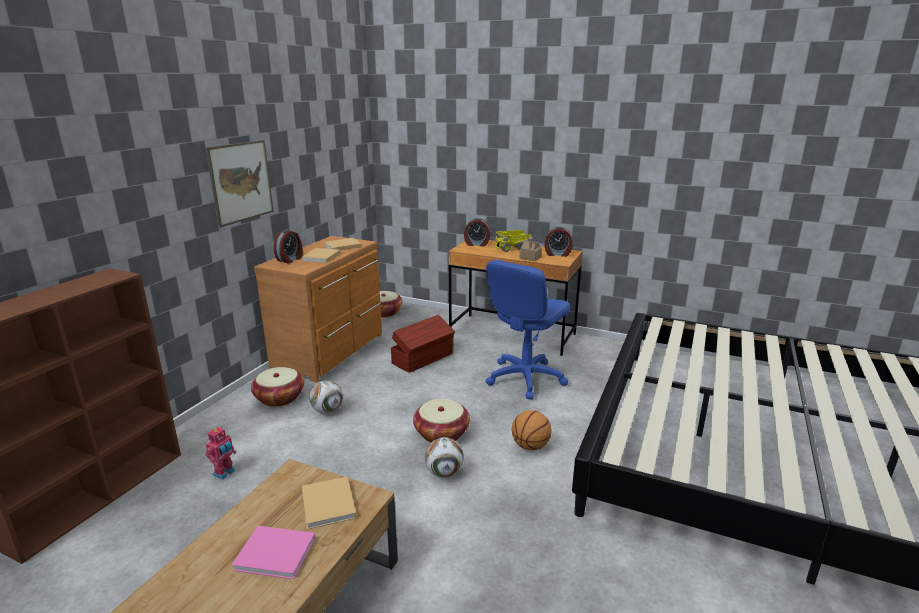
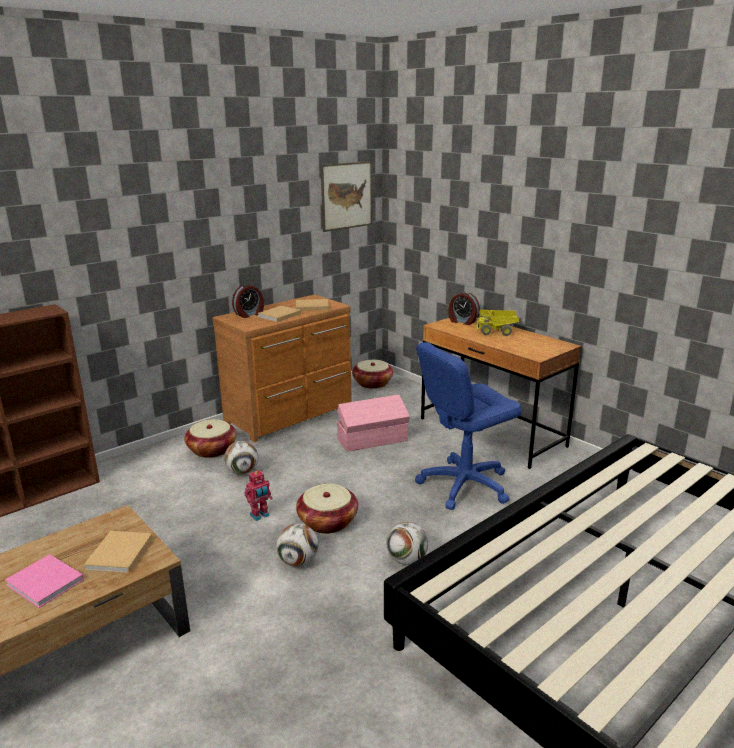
camera: 25 degrees right, 0 degrees up
toy robot [205,426,236,480] -> toy robot moved to [244,470,272,521]
picture [206,140,274,227] -> picture moved to [321,161,372,232]
brown storage box [391,315,455,373] -> pink storage box [337,395,410,452]
basketball [512,410,552,451] -> football [386,522,428,565]
toy house [520,236,542,261] -> none
alarm clock [545,227,573,257] -> none

